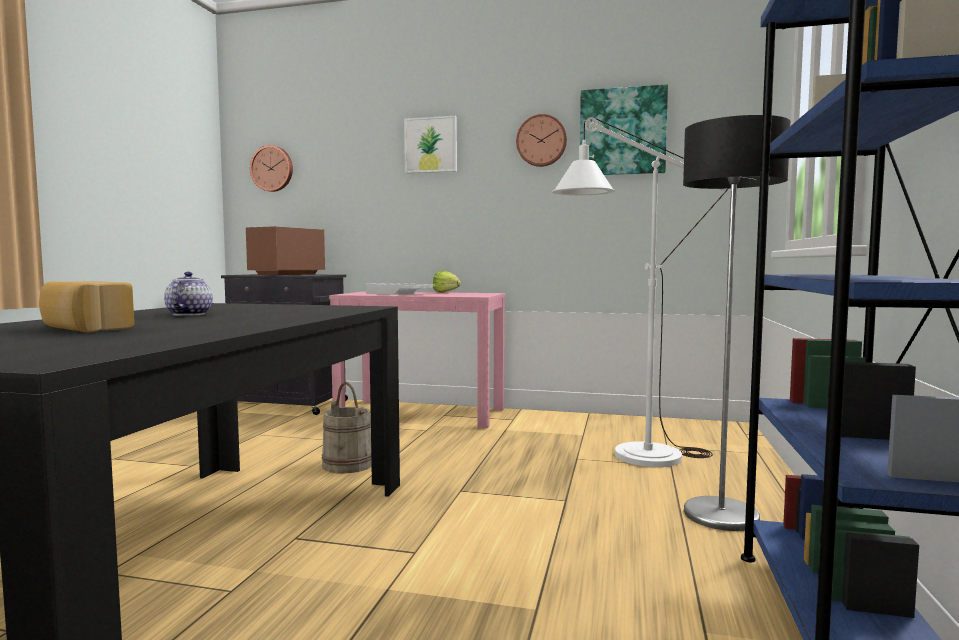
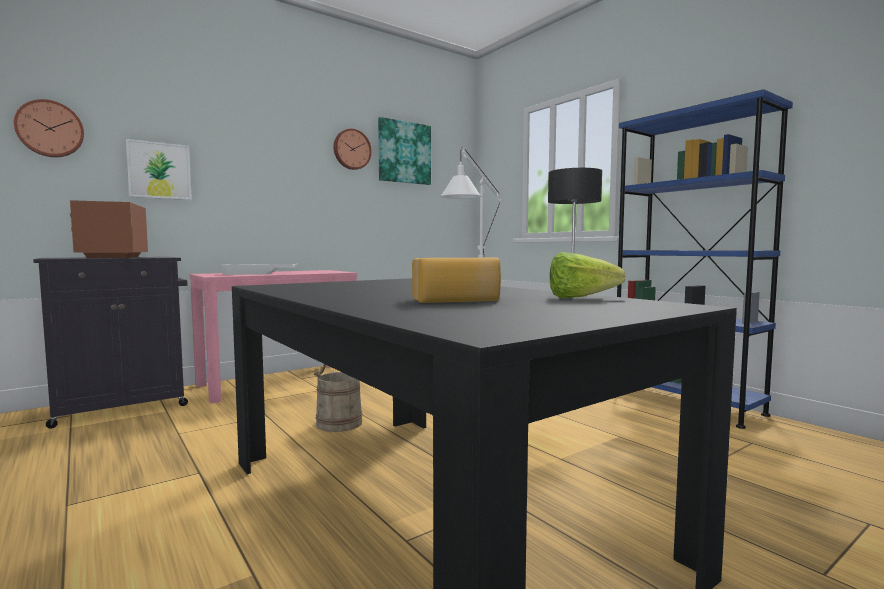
camera: 50 degrees left, 0 degrees up
teapot [164,272,213,316] -> none
picture [404,116,457,173] -> picture moved to [126,139,192,200]
lettuce [433,271,461,293] -> lettuce moved to [550,252,626,298]

